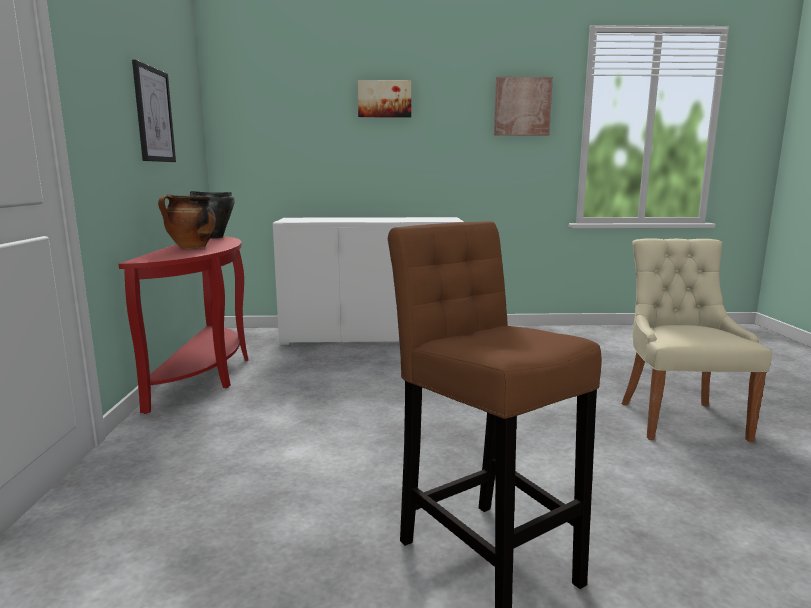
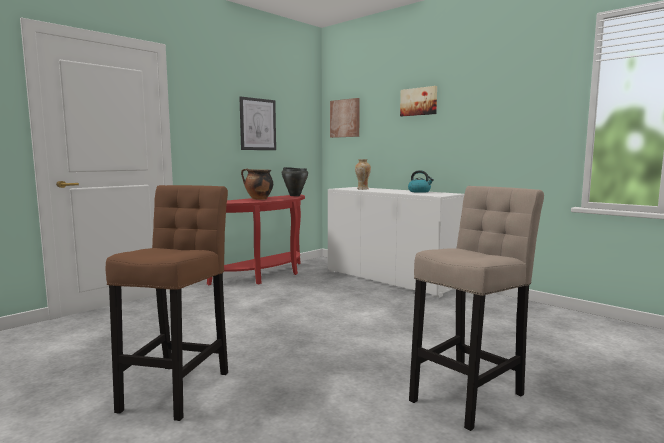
camera: 45 degrees right, 5 degrees down
picture [494,77,553,136] -> picture moved to [330,98,360,138]
beige chair [622,238,772,442] -> beige stool [409,186,544,431]
none -> vase [355,159,371,190]
none -> kettle [408,170,434,193]

